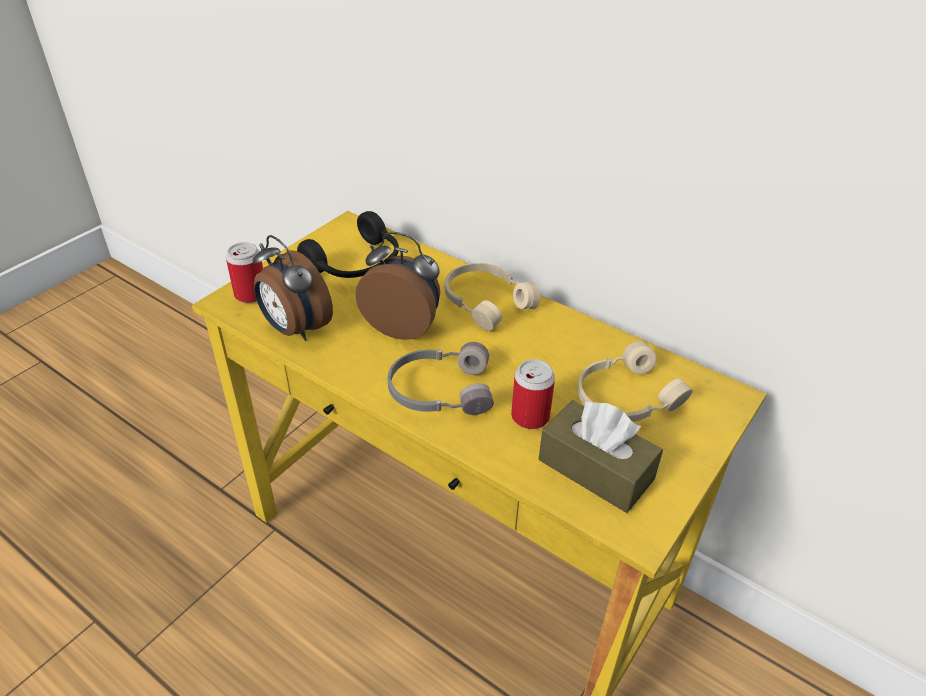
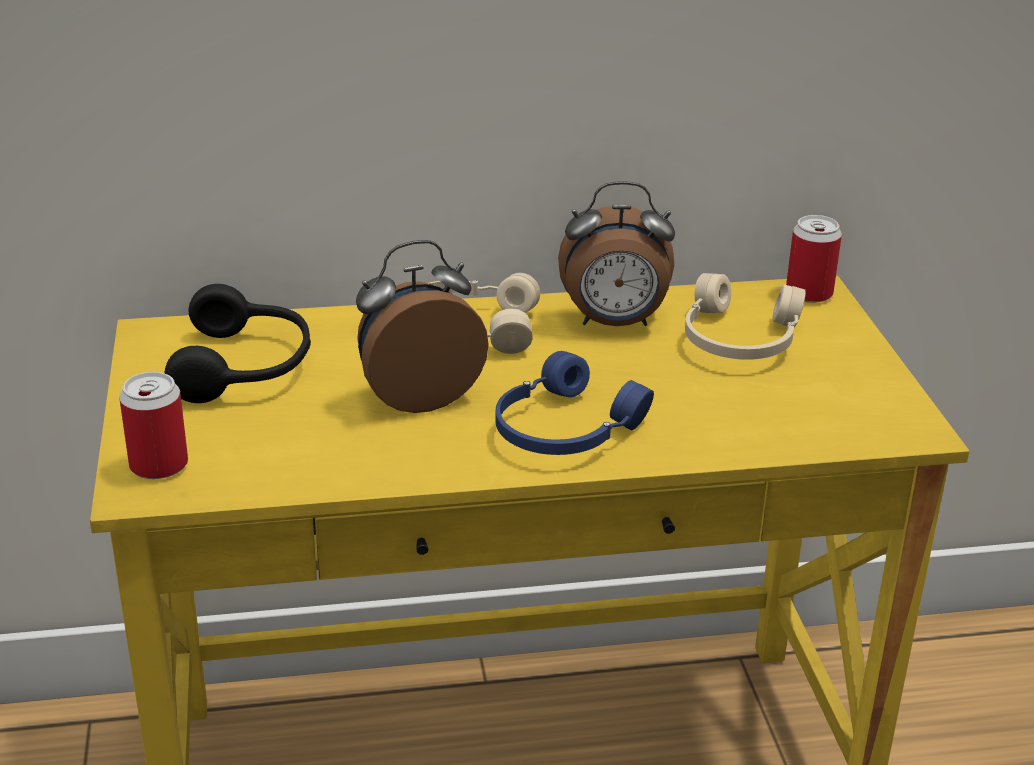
camera: 45 degrees left, 10 degrees down
alarm clock [253,235,333,341] -> alarm clock moved to [558,181,675,326]
grey headphones [388,342,494,415] -> blue headphones [495,351,654,455]
can [511,359,555,429] -> can moved to [786,215,842,303]
brown tissue box [539,400,663,513] -> none

